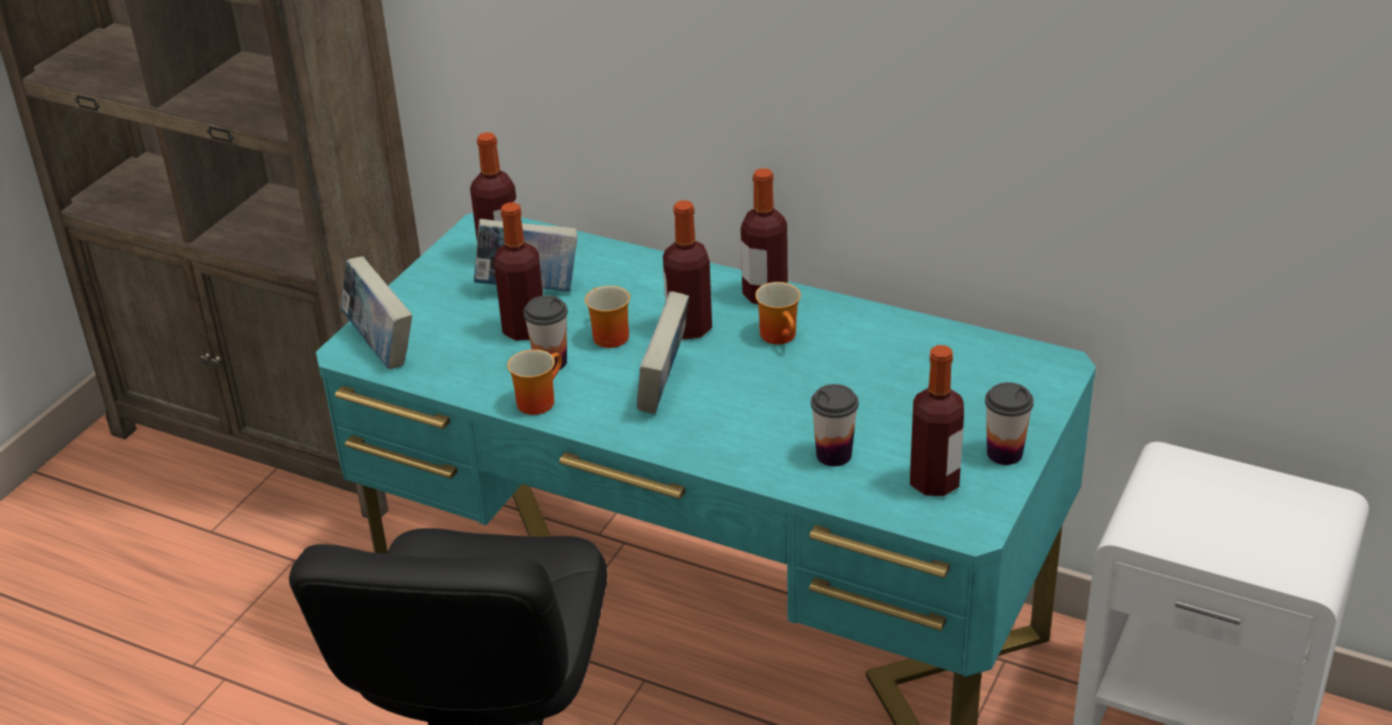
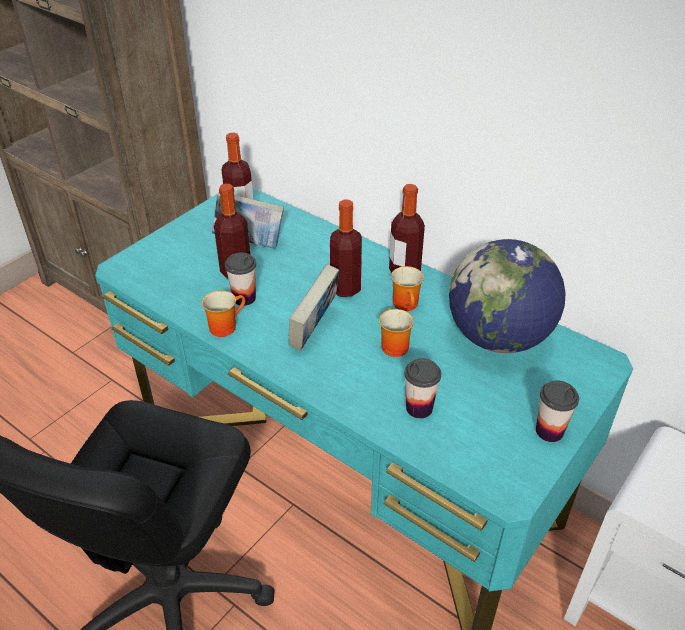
camera: 10 degrees right, 5 degrees up
book [341,256,412,369] -> none
mug [585,286,630,348] -> mug moved to [379,308,414,357]
bottle [910,345,964,496] -> none
none -> globe [449,239,565,353]

